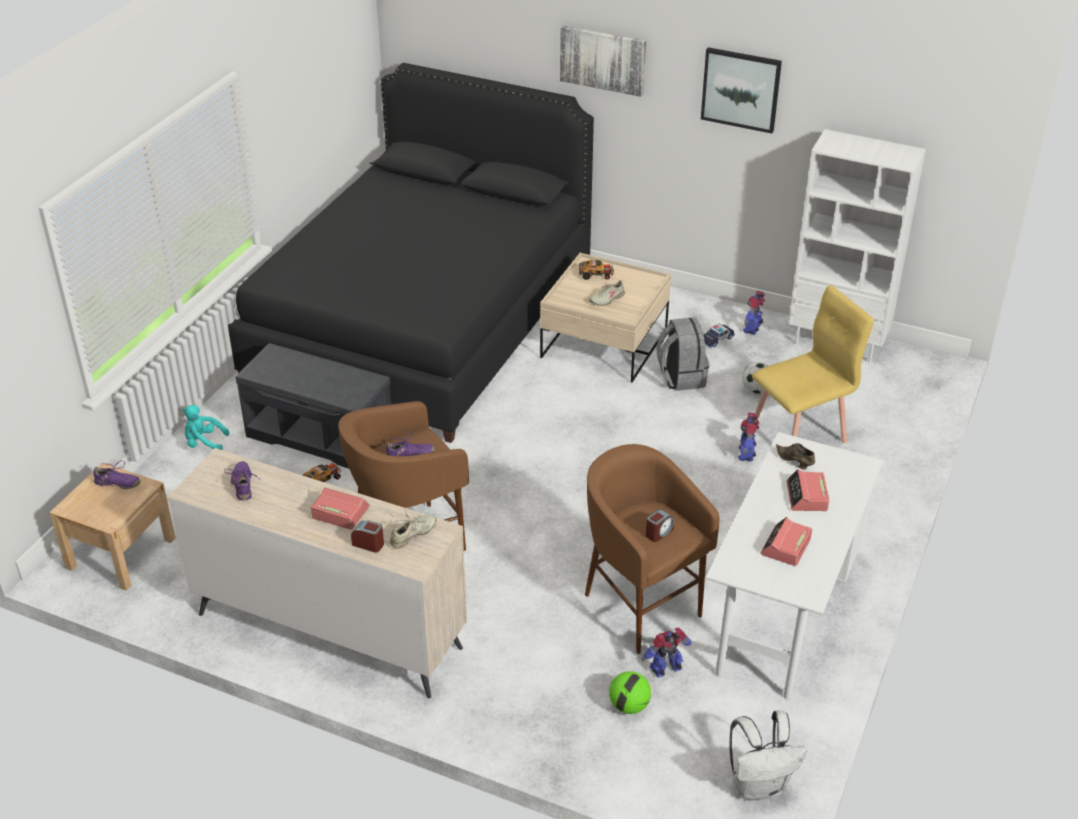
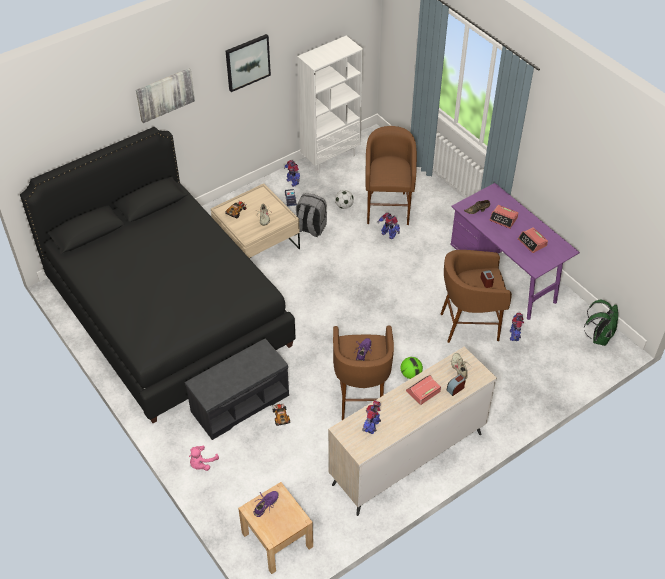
camera: 60 degrees left, 10 degrees up
turquoise plush toy [182,405,229,450] -> pink plush toy [189,445,219,471]
purple shoe [224,461,258,500] -> toy robot [362,400,381,434]
football [609,671,651,714] -> football moved to [400,357,423,379]
white desk [706,432,883,699] -> purple desk [450,183,580,320]
white backpack [729,710,807,801] -> green backpack [584,299,618,346]
yellow chair [752,285,874,443] -> brown stool [365,126,417,225]

